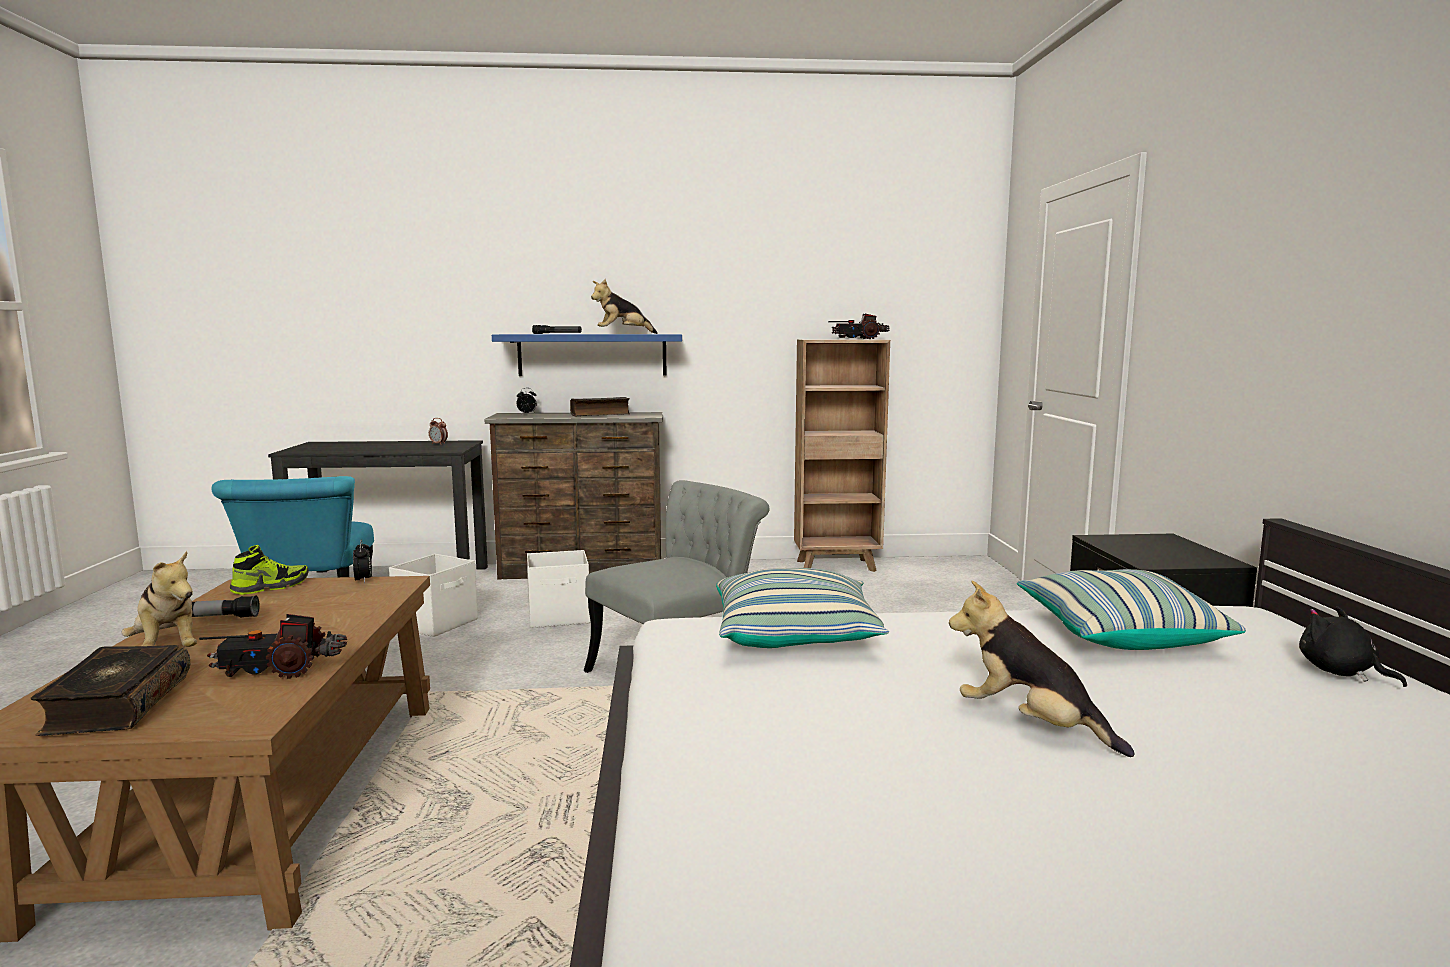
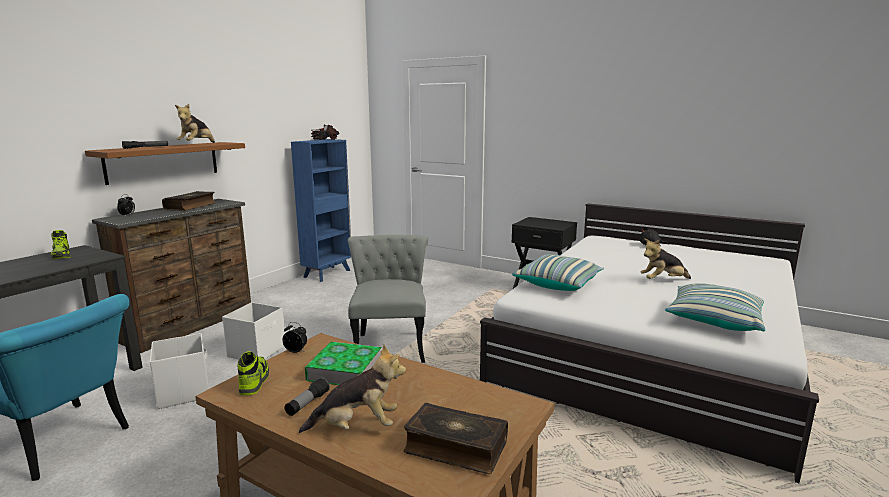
camera: 55 degrees left, 5 degrees up
toy truck [199,614,347,679] -> none
alarm clock [429,418,448,445] -> shoe [51,230,71,259]
blue shelf [492,334,682,376] -> brown shelf [85,142,245,185]
brown bookcase [794,339,890,572] -> blue bookcase [291,139,351,282]
pillow [1017,569,1246,650] -> pillow moved to [665,283,765,331]
none -> book [305,342,382,385]

